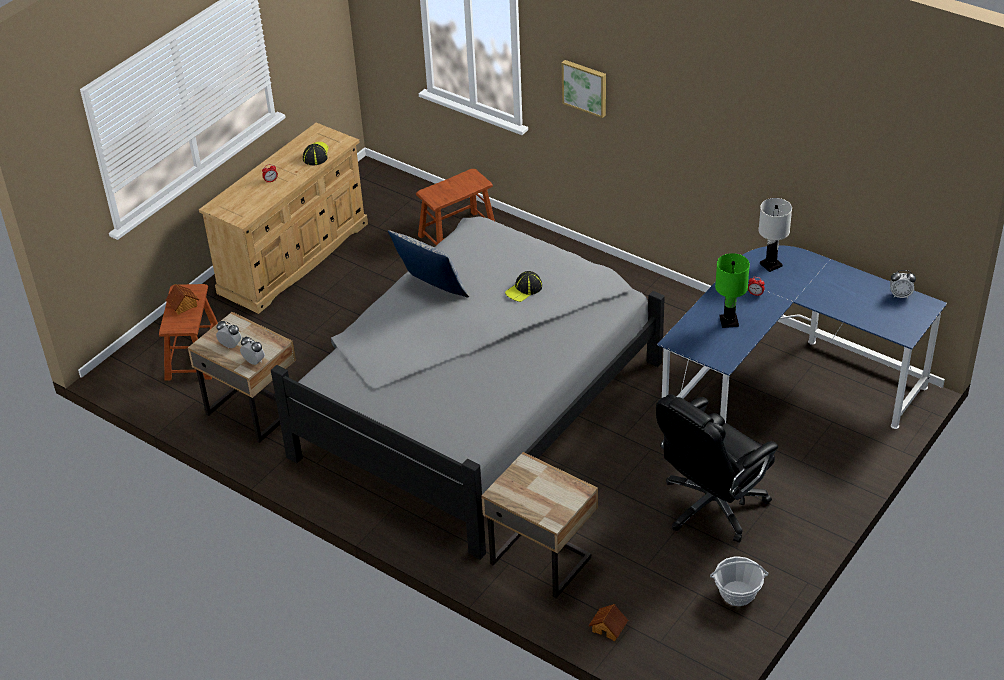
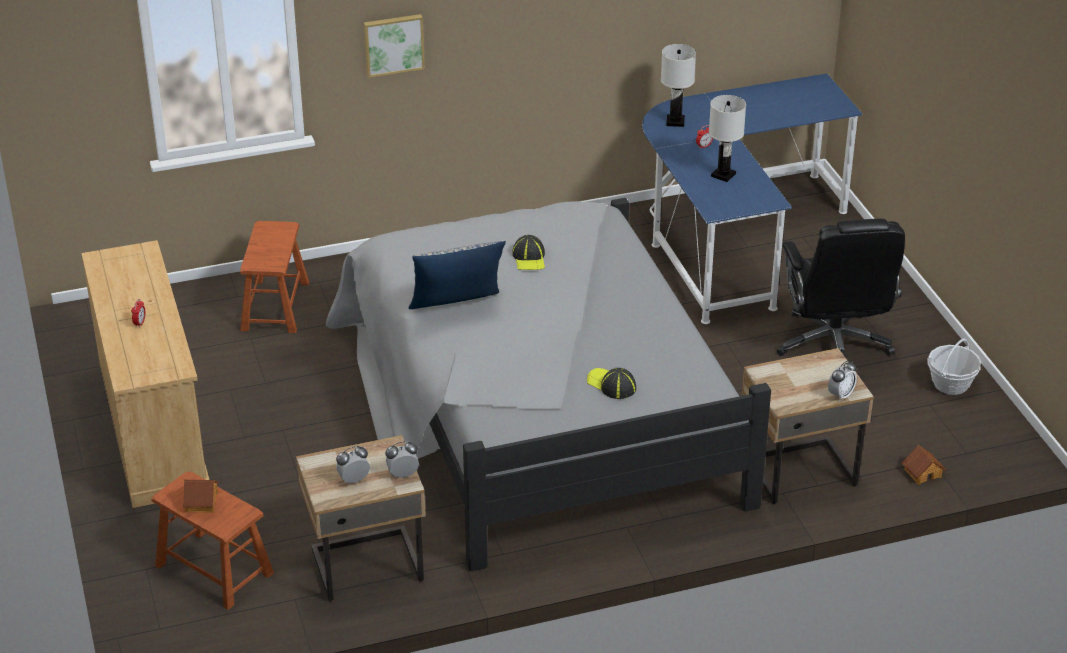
camera: 55 degrees left, 5 degrees down
cap [303,142,329,165] -> cap moved to [587,368,636,399]
green table lamp [715,253,750,328] -> white table lamp [709,95,746,182]
alarm clock [890,270,916,298] -> alarm clock moved to [828,361,857,401]

